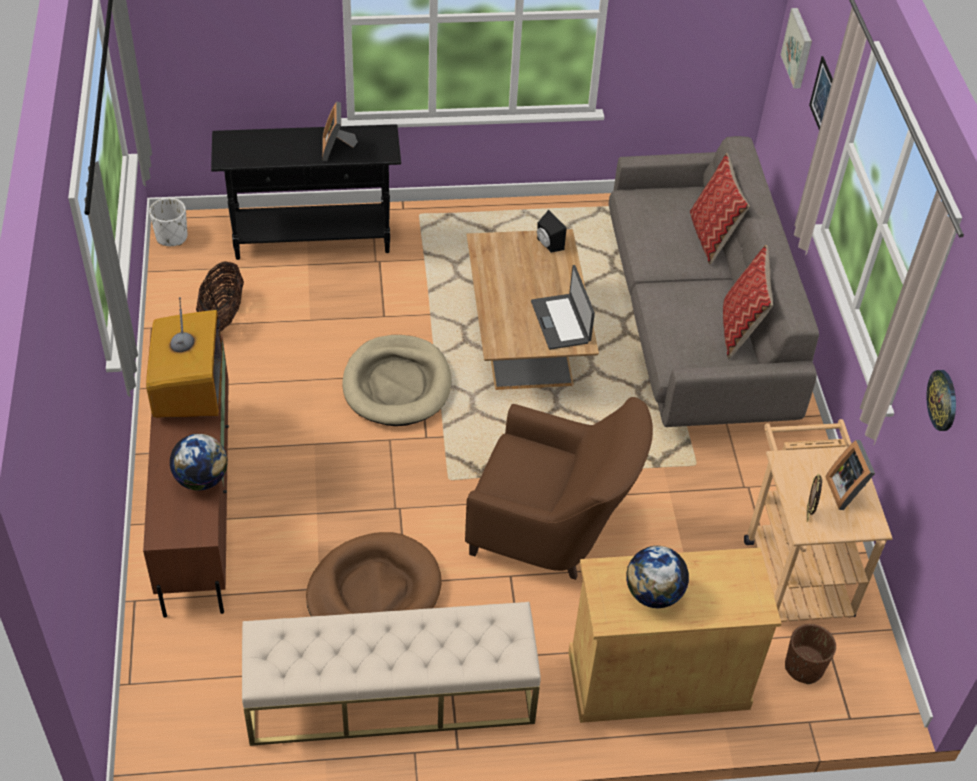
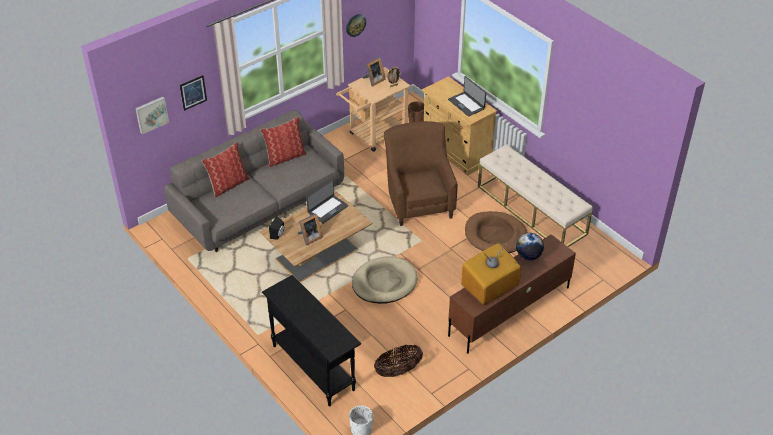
camera: 120 degrees left, 5 degrees down
picture frame [322,102,358,161] -> picture frame moved to [297,213,323,245]
globe [626,546,689,608] -> laptop [448,76,486,117]

